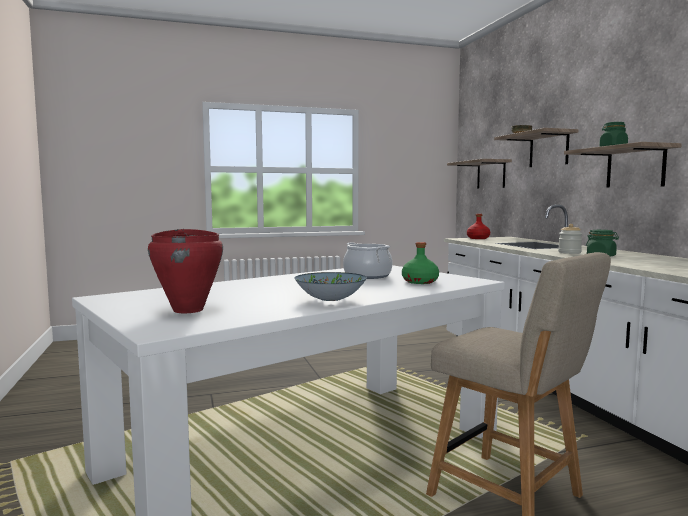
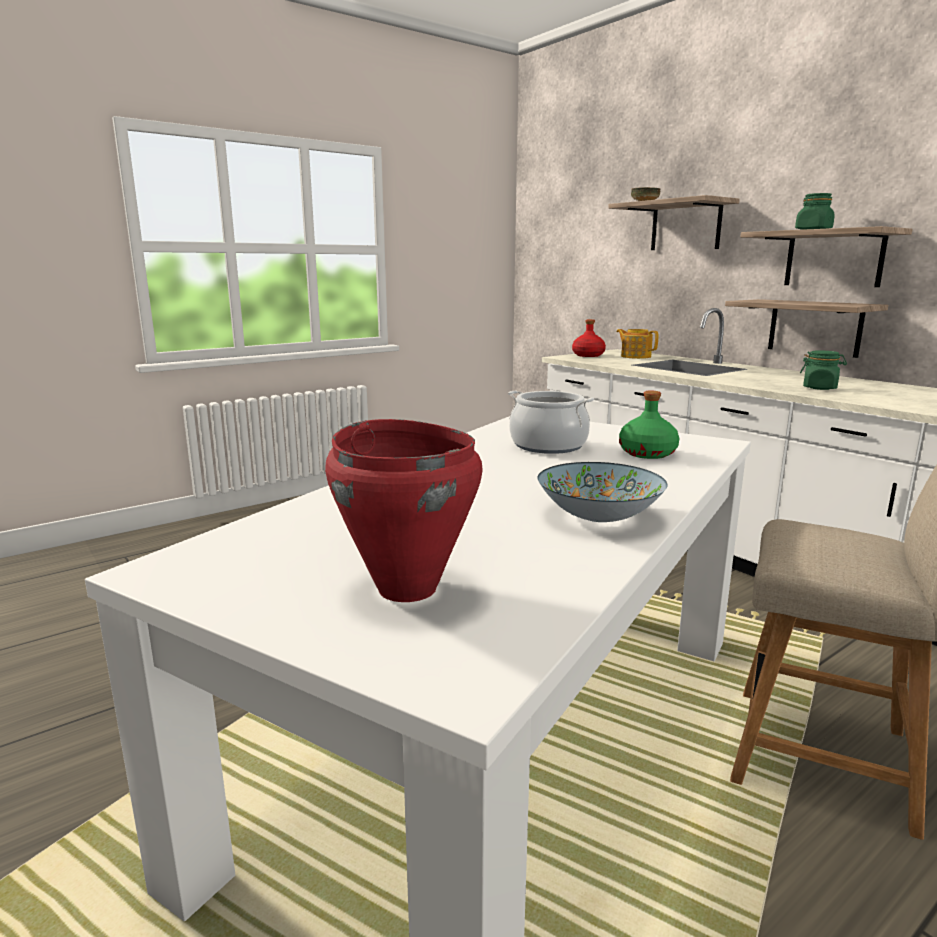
camera: 20 degrees left, 10 degrees up
shelf [447,159,512,189] -> shelf moved to [725,299,888,358]
jar [558,224,582,254] -> none
none -> teapot [616,329,658,359]

